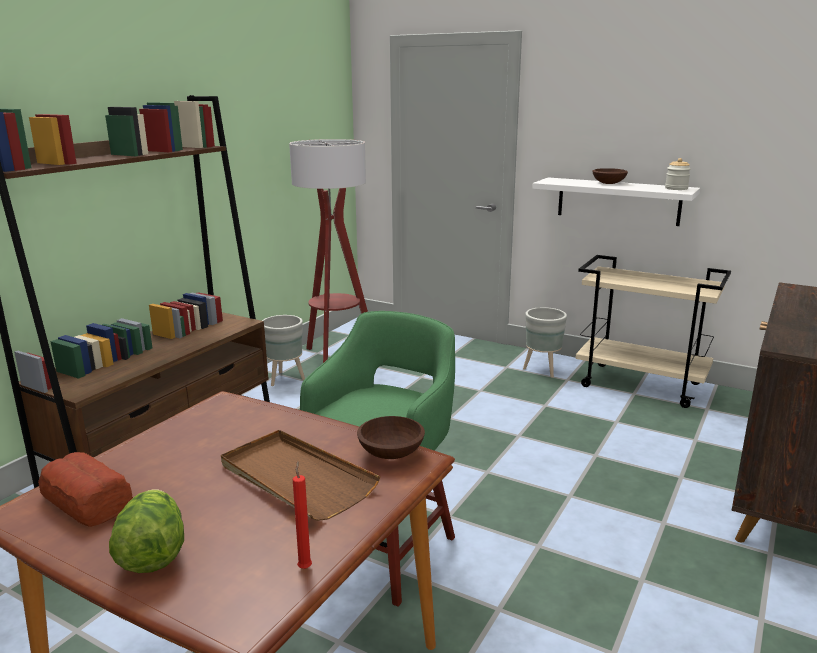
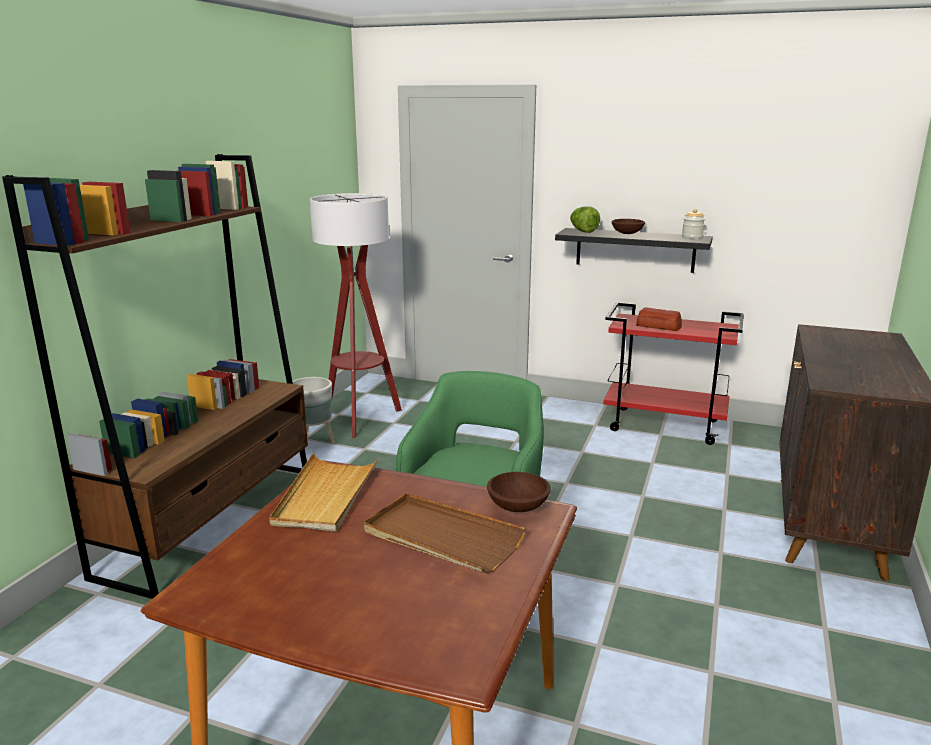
camera: 10 degrees left, 0 degrees up
bread [38,452,133,527] -> bread moved to [636,307,682,331]
lettuce [109,489,184,573] -> lettuce moved to [570,206,600,233]
red candle [293,461,312,569] -> none
grey planter [523,307,567,378] -> none
white shelf [532,177,700,226] -> black shelf [555,228,713,273]
beige cart [575,255,731,408] -> red cart [604,302,744,445]
none -> beige tray [269,453,379,532]

